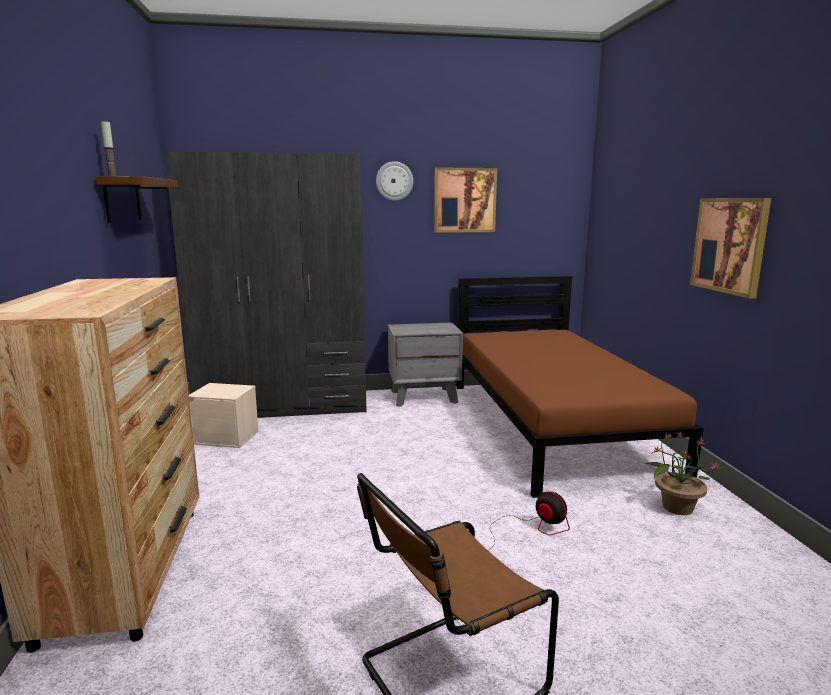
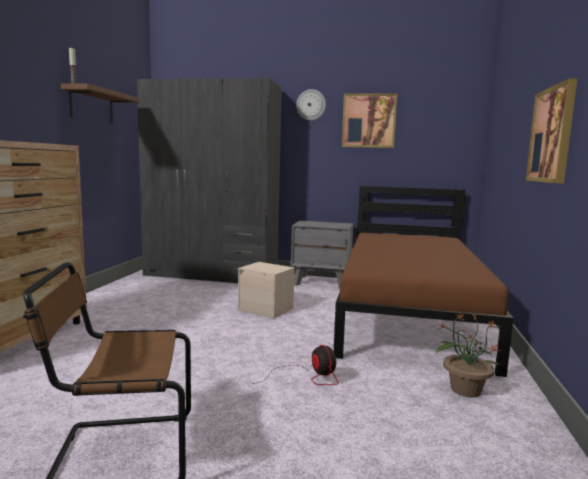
camera: 20 degrees right, 5 degrees down
beige storage box [189,383,259,448] -> beige storage box moved to [238,262,295,318]

